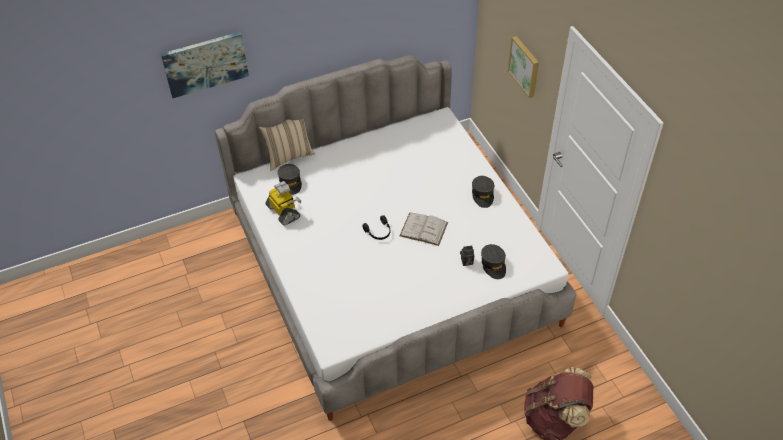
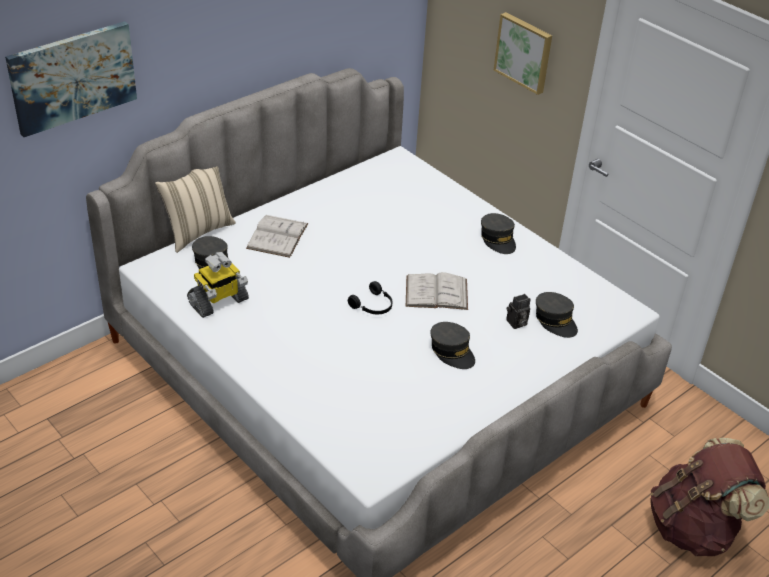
camera: 20 degrees left, 10 degrees down
toy robot [265,181,301,225] -> toy robot turned 105 degrees clockwise [187,252,249,318]
none -> white book [246,215,309,258]
none -> grey cap [430,322,475,369]

